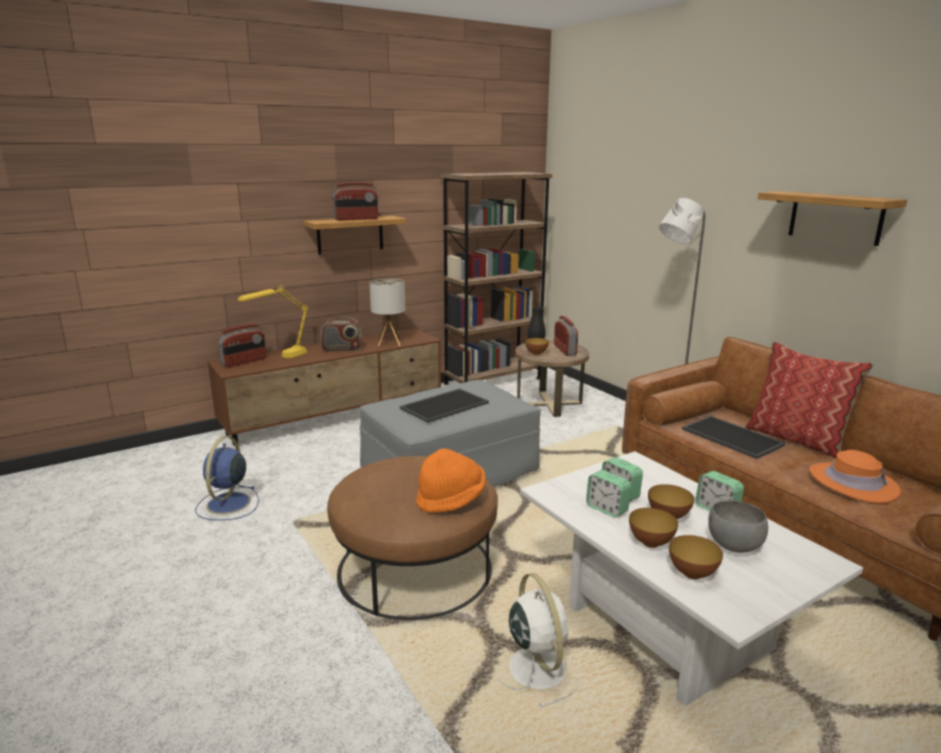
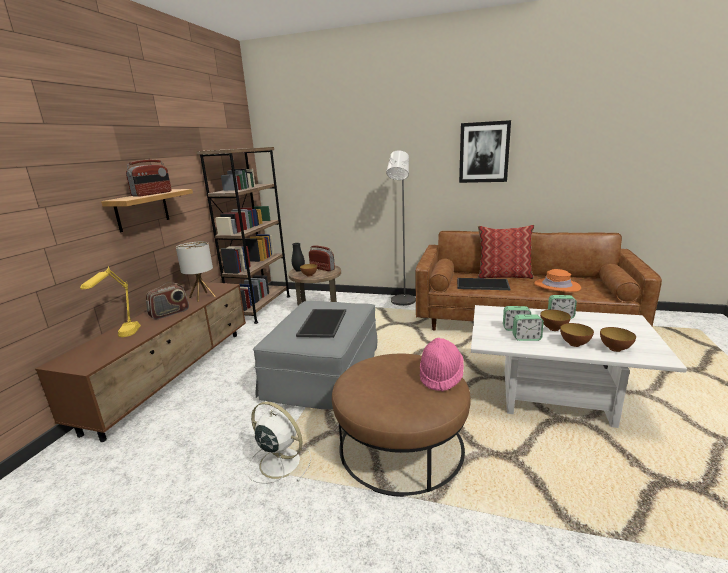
camera: 40 degrees left, 0 degrees up
blue fan [195,436,259,520] -> none
radio [217,324,266,368] -> none
orange hat [416,448,485,513] -> pink hat [420,338,464,391]
white fan [497,573,582,708] -> white fan moved to [247,402,312,484]
grey bowl [708,500,768,553] -> none
shelf [758,191,907,246] -> picture [459,120,511,183]

